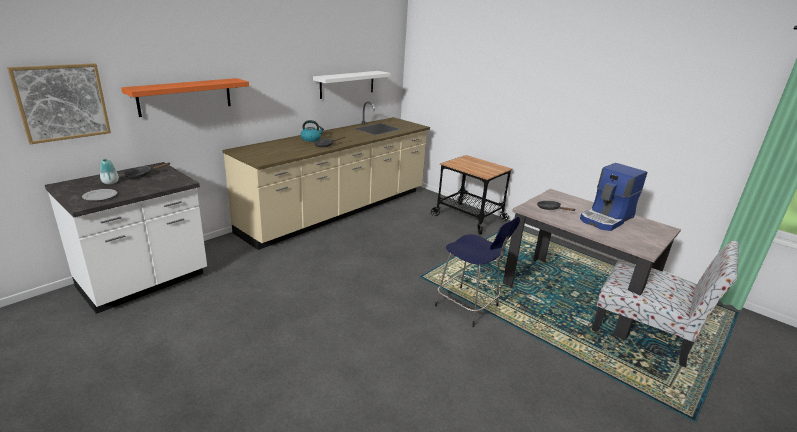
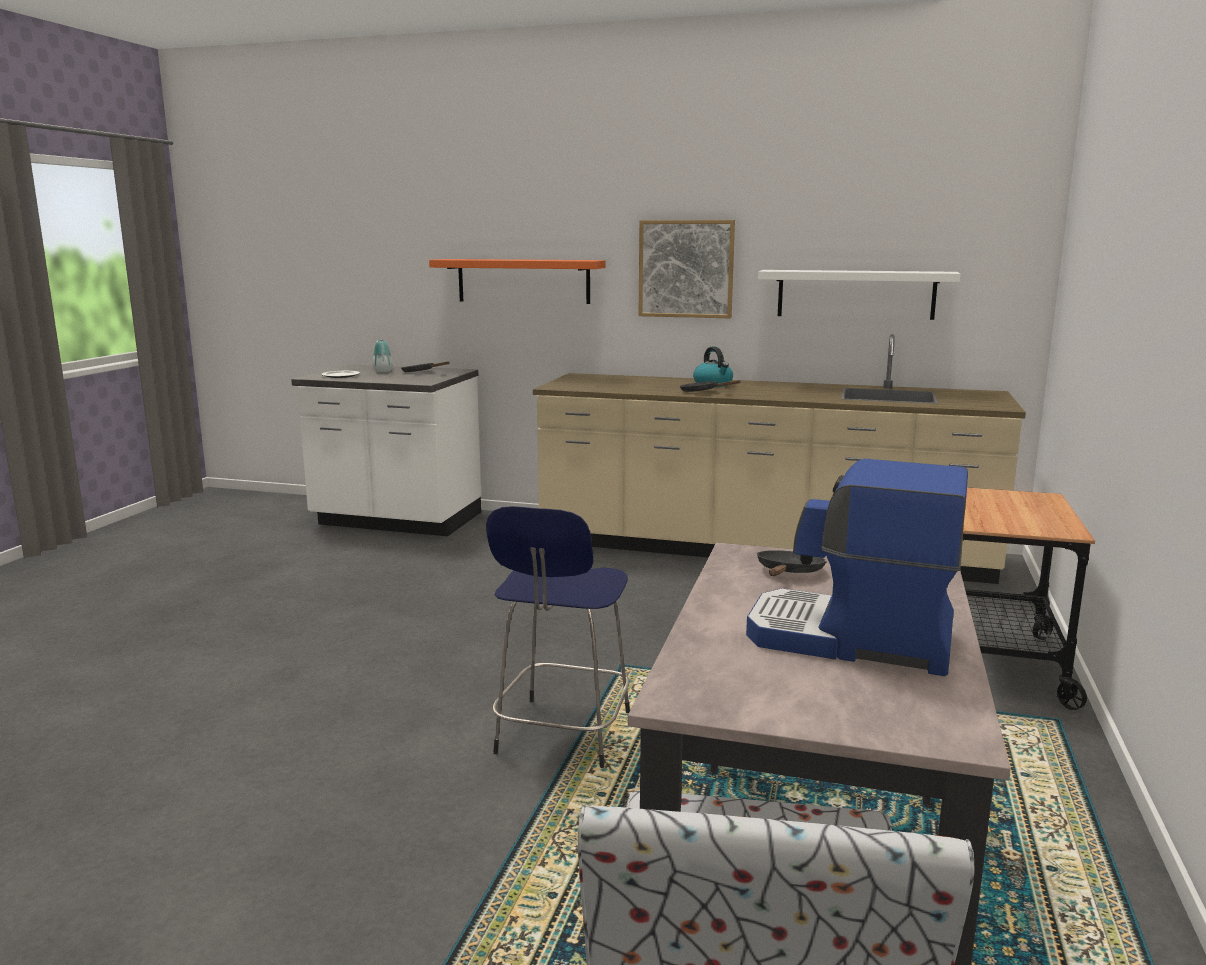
camera: 65 degrees right, 10 degrees down
picture [7,63,111,144] -> picture moved to [639,220,735,318]

